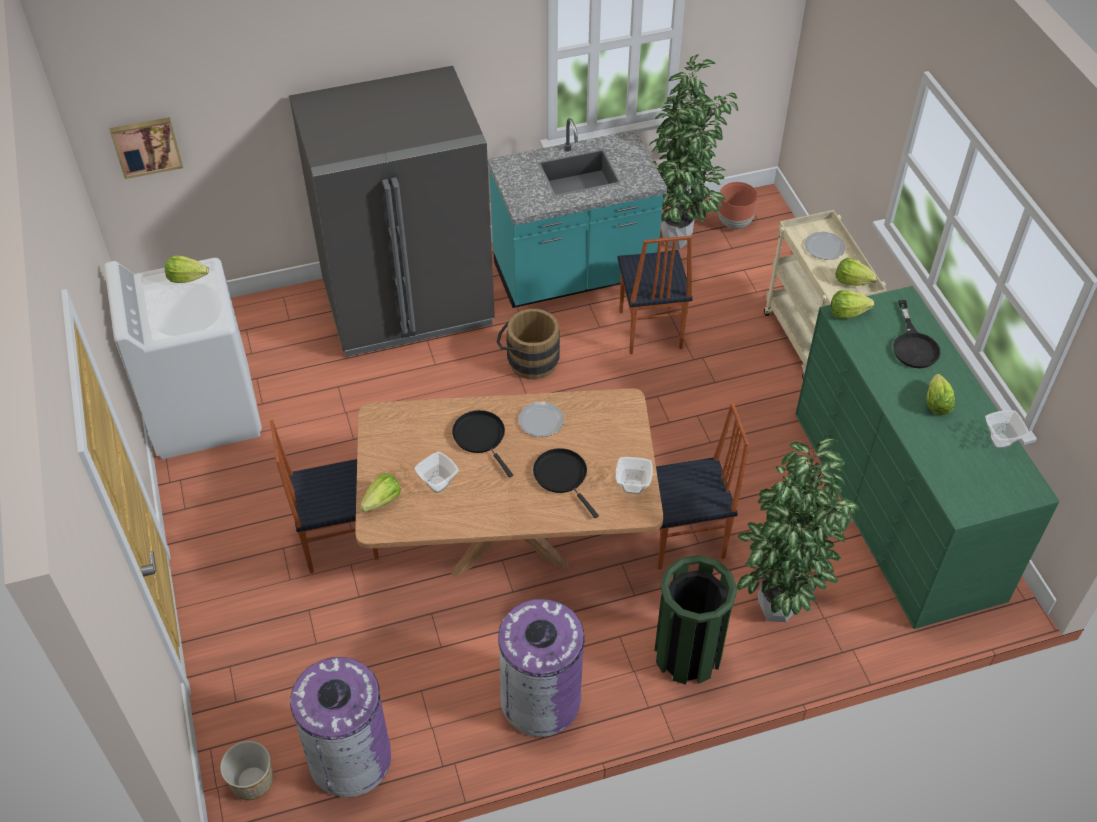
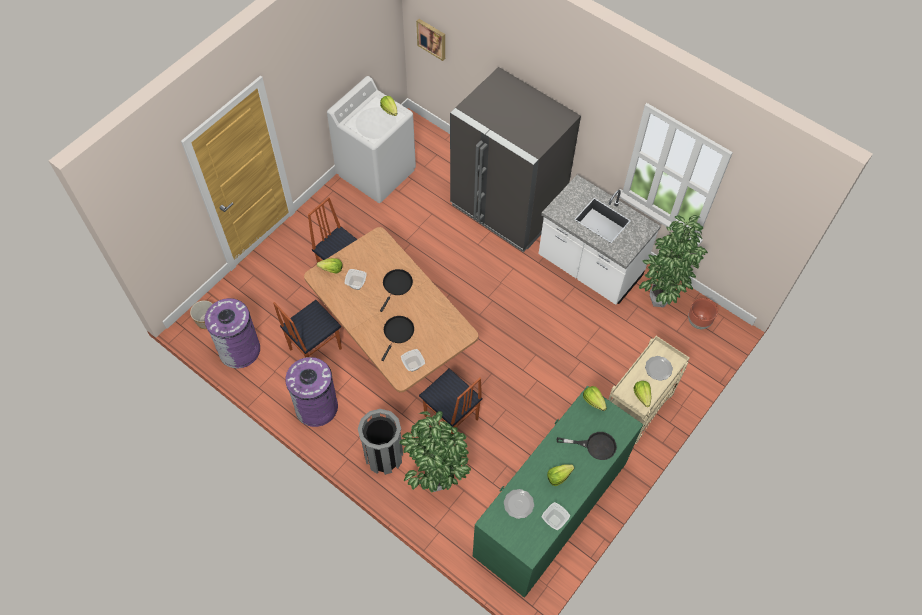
camera: 55 degrees right, 10 degrees up
turquoise counter [488,118,668,308] -> white counter [538,175,661,305]
brown bucket [497,309,560,379] -> none
plate [518,402,564,437] -> plate moved to [504,489,534,519]
chair [617,236,693,354] -> chair moved to [273,300,342,358]
green trash can [654,555,737,685] -> grey trash can [358,409,403,475]
black frying pan [893,300,941,368] -> black frying pan turned 135 degrees counterclockwise [557,432,617,460]

